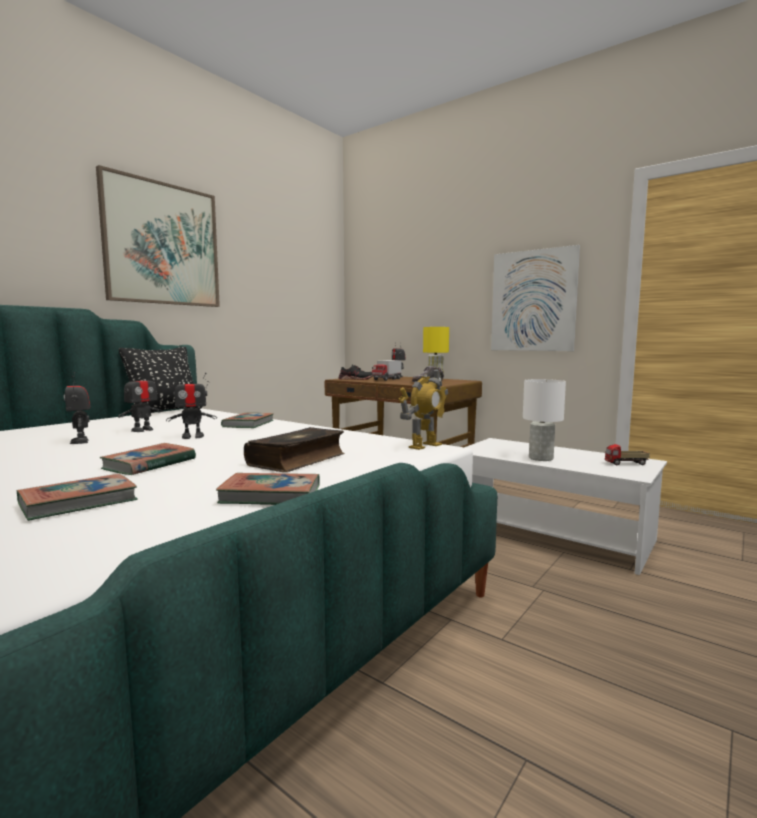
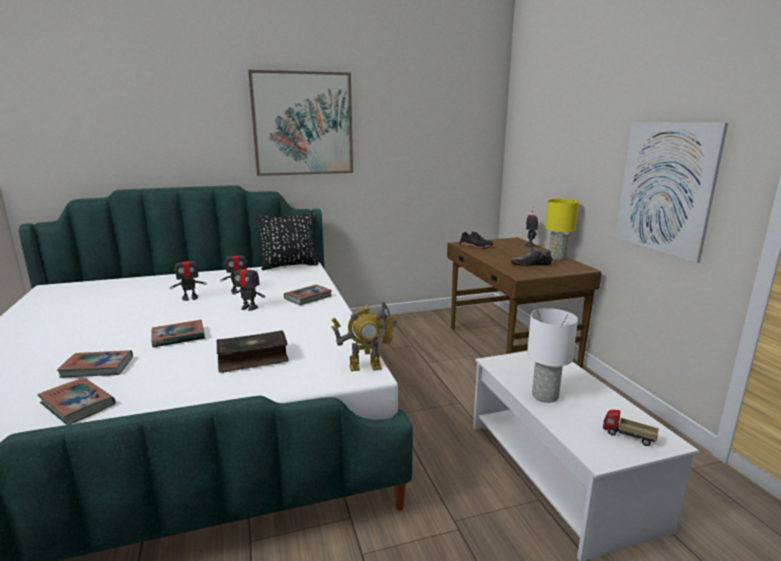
camera: 35 degrees right, 10 degrees up
toy robot [64,372,91,444] -> toy robot turned 120 degrees counterclockwise [170,253,207,301]
book [216,473,320,505] -> book moved to [37,378,116,425]
toy truck [371,360,402,381] -> none

